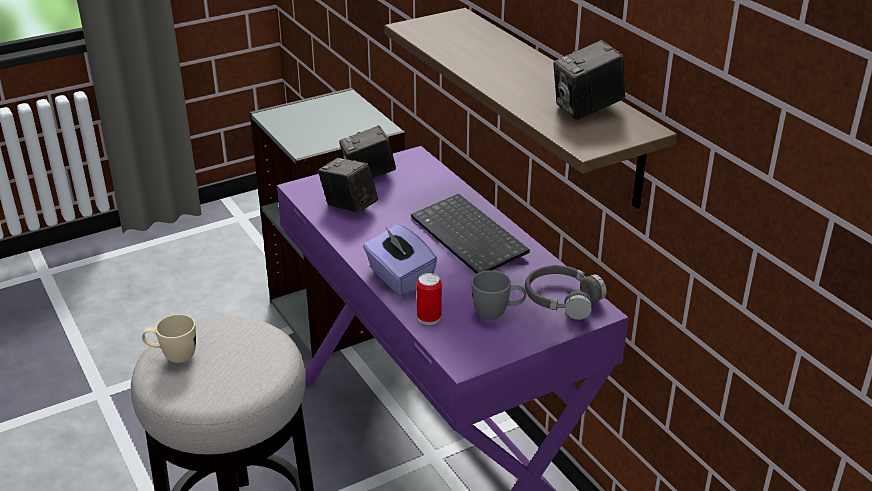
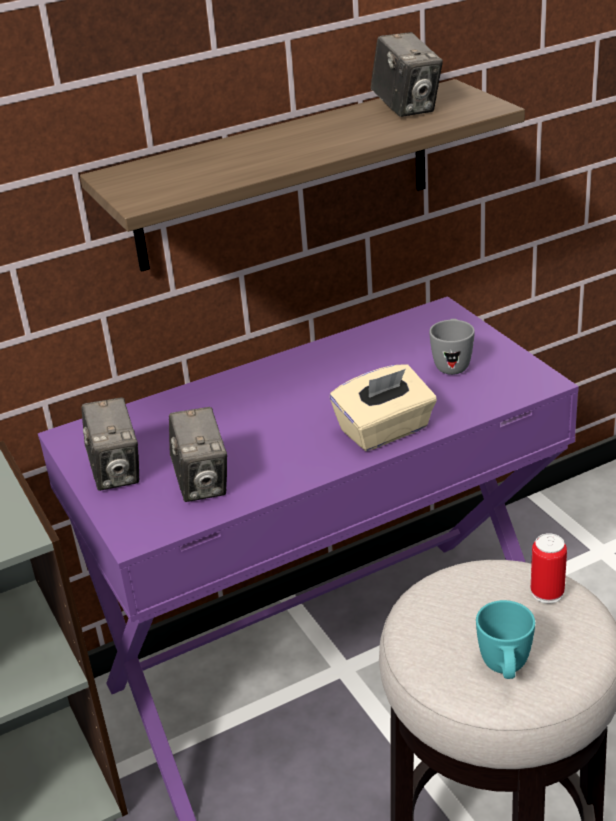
camera: 85 degrees left, 0 degrees up
beige mug [142,314,196,363] -> turquoise mug [476,600,535,679]
camera [318,158,378,213] -> camera turned 60 degrees counterclockwise [169,407,227,502]
purple tissue box [363,224,437,296] -> beige tissue box [330,364,437,451]
keyboard [411,194,530,274] -> none
can [417,273,442,325] -> can moved to [531,533,567,604]
grey headphones [525,265,607,320] -> none

